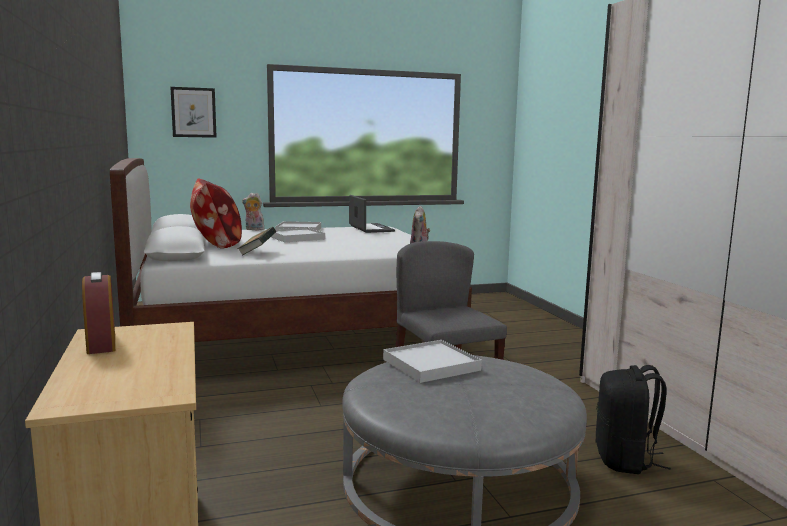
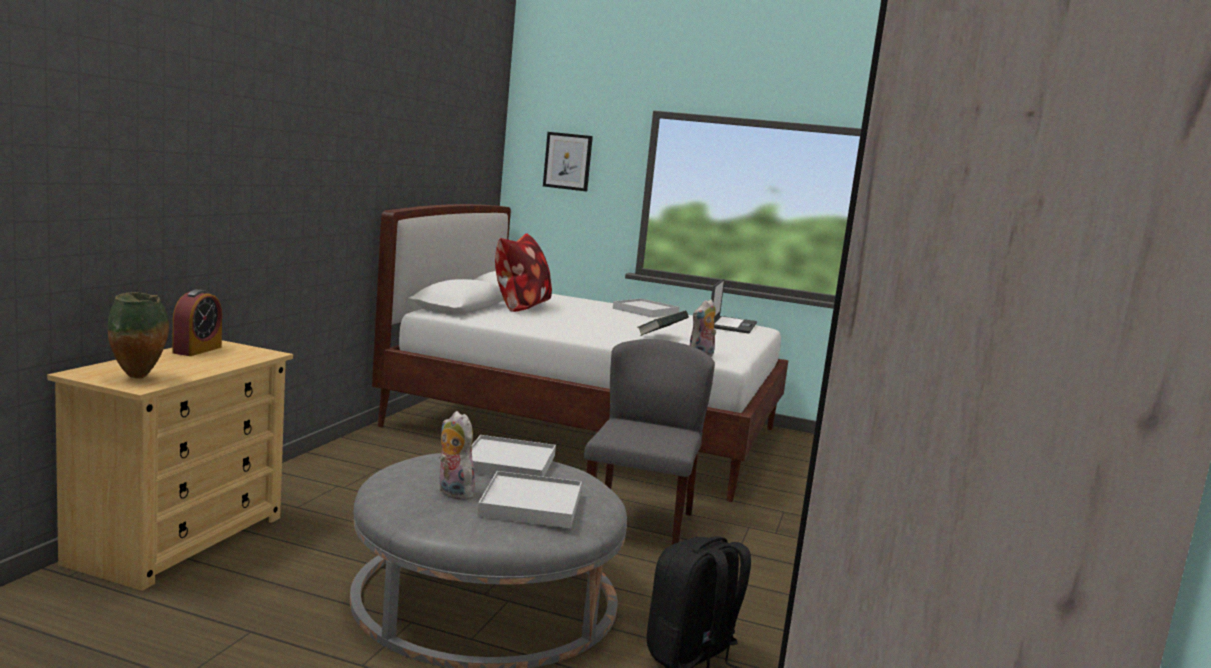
camera: 35 degrees right, 0 degrees up
book [237,227,276,255] -> book moved to [637,310,689,336]
plush toy [242,193,267,230] -> plush toy moved to [439,411,475,500]
white tray [271,227,325,242] -> white tray moved to [477,471,582,528]
none -> vase [108,292,169,379]

